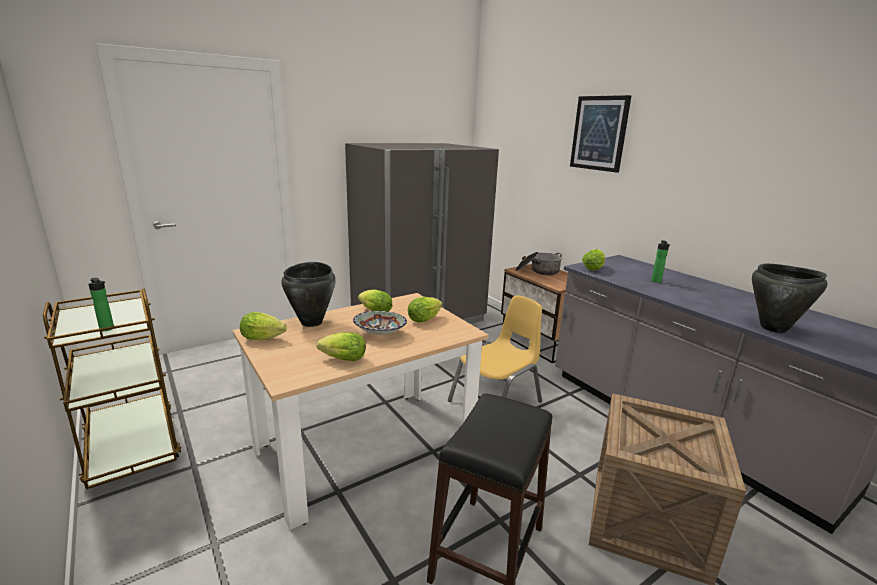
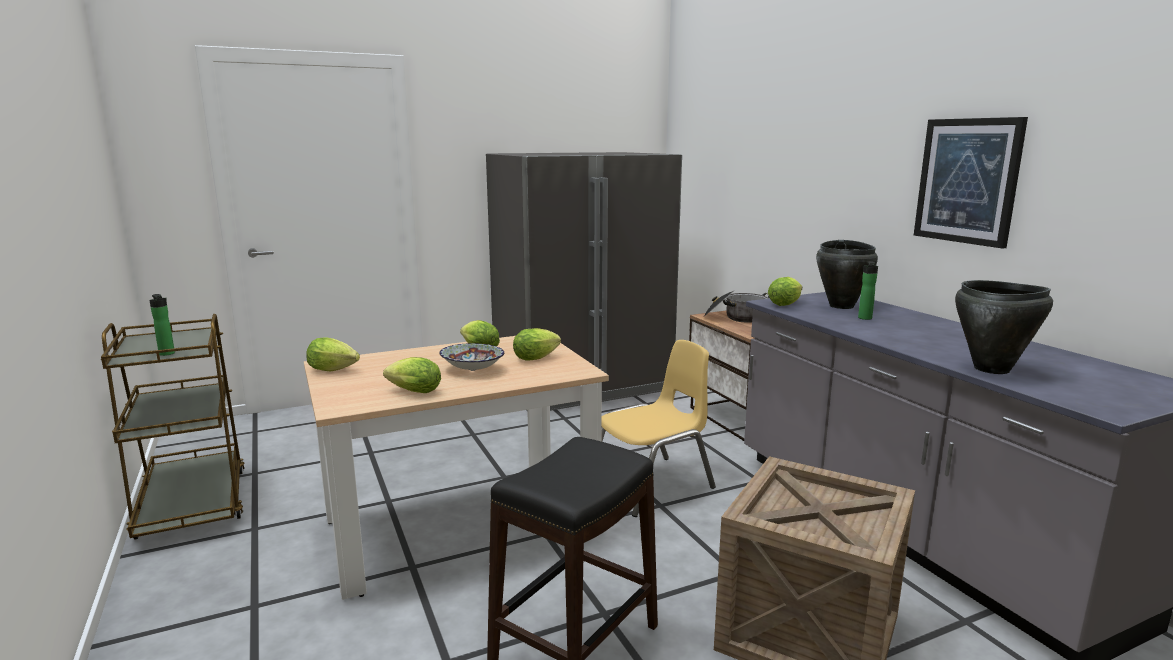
camera: 10 degrees right, 5 degrees down
black cooking pot [281,262,336,327] -> black cooking pot moved to [816,240,878,309]
picture [570,95,632,173] -> picture moved to [914,117,1028,249]

